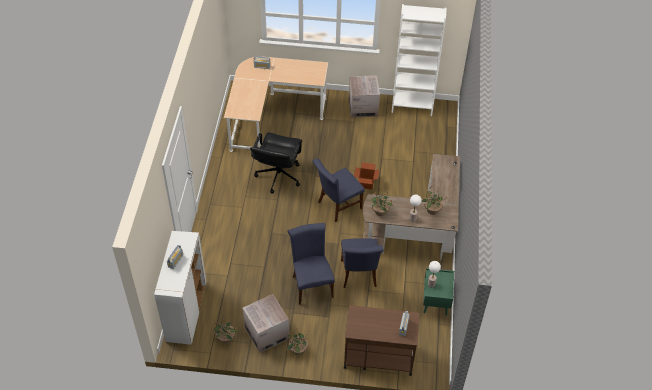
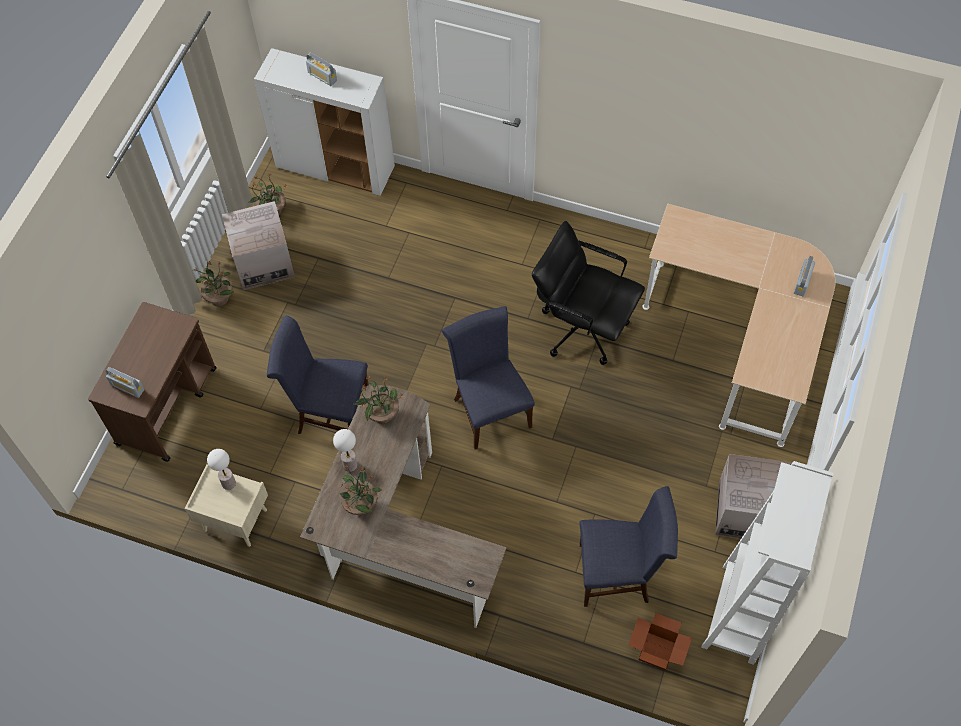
camera: 105 degrees right, 10 degrees up
blue chair [287,223,335,305] -> blue chair moved to [579,486,678,607]
cardboard box [354,162,380,189] -> cardboard box moved to [628,613,692,670]
green nightstand [423,268,454,316] -> beige nightstand [184,464,268,547]

